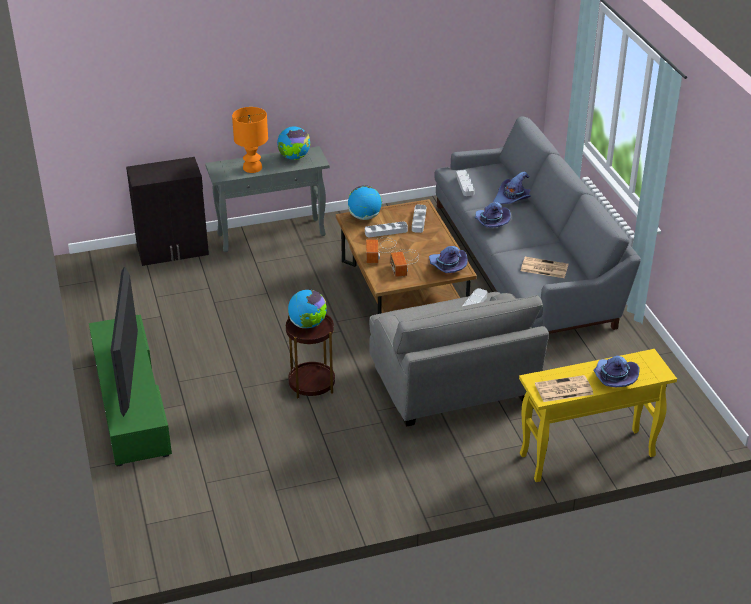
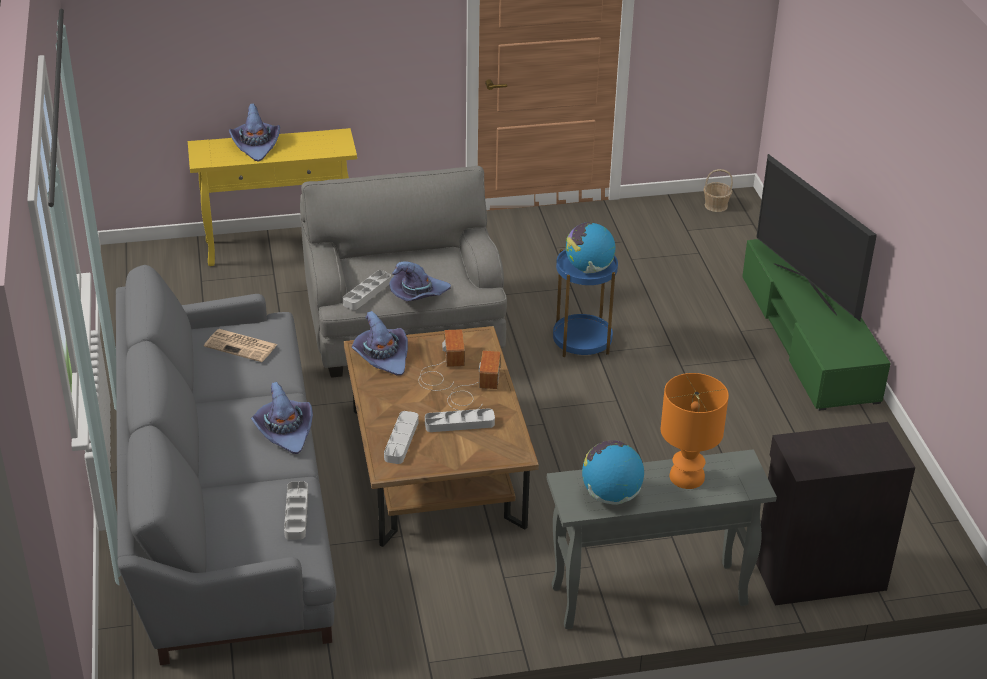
camera: 175 degrees left, 0 degrees up
television [111,266,138,417] -> television turned 150 degrees clockwise [757,154,877,321]
brown side table [286,314,335,399] -> blue side table [553,249,618,358]
globe [348,185,382,220] -> none
purple hat [493,171,531,204] -> purple hat moved to [389,261,451,301]
newspaper [535,375,594,402] -> none
none -> basket [703,169,733,212]

